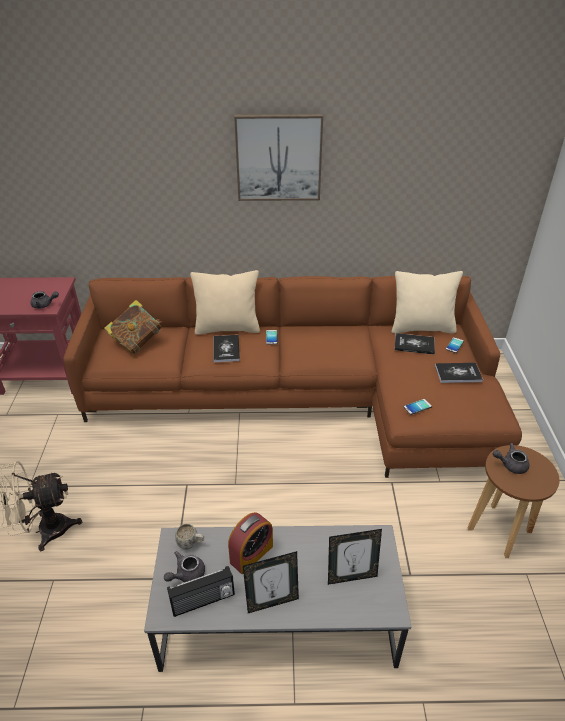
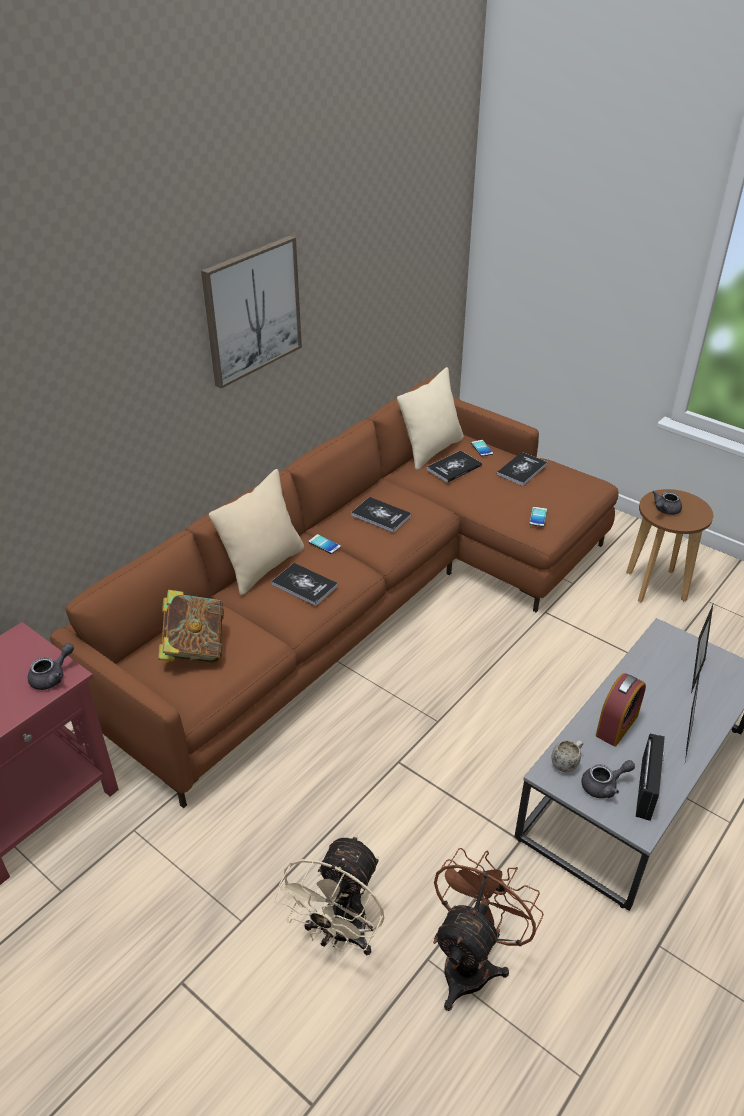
camera: 50 degrees left, 0 degrees up
grey teapot [164,551,205,582] -> grey teapot turned 105 degrees counterclockwise [581,760,635,798]
alarm clock [228,512,273,574] -> alarm clock turned 45 degrees clockwise [596,673,646,747]
none -> book [351,497,412,533]
none -> brown fan [433,848,544,1011]

